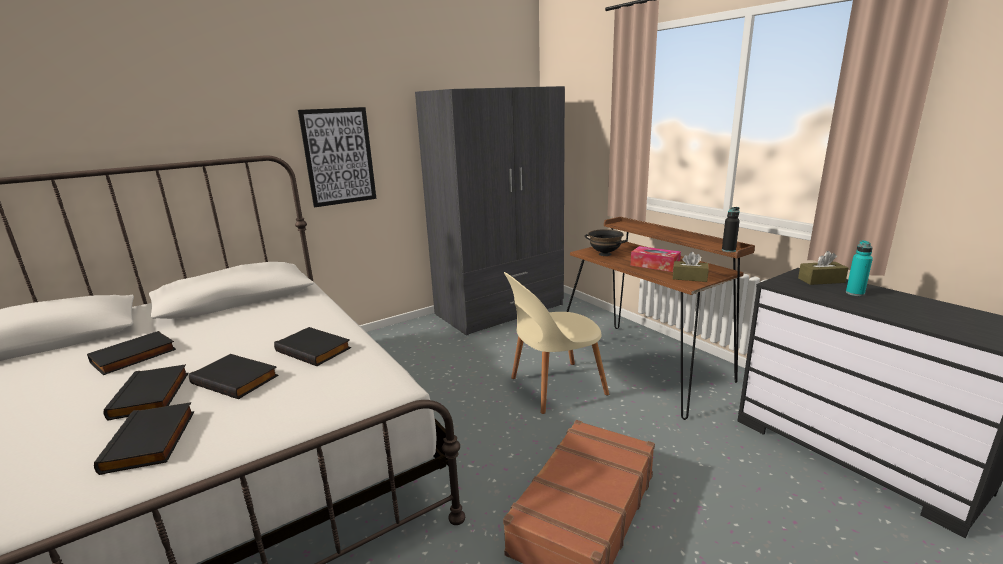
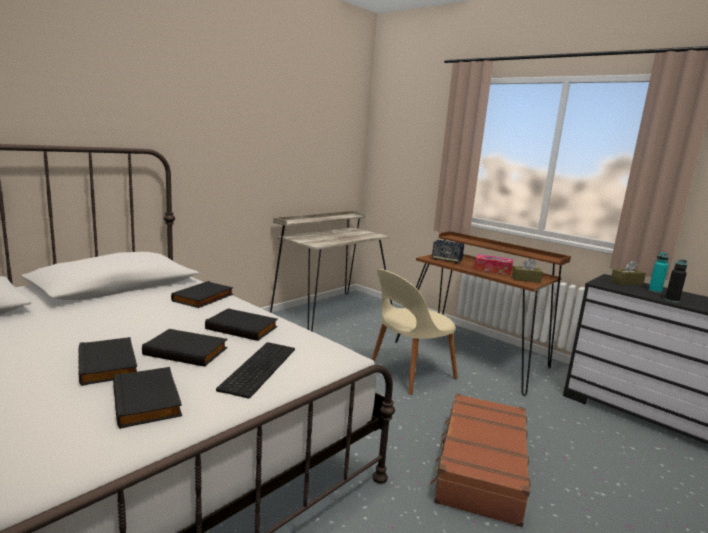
camera: 15 degrees left, 5 degrees down
black book [87,331,176,375] -> black book moved to [171,281,233,308]
picture [298,107,376,207] -> none
grey wardrobe [415,86,565,336] -> beige desk [270,211,393,332]
black bowl [585,229,628,256] -> speaker [432,240,464,263]
black bottle [722,207,740,252] -> black bottle moved to [665,260,687,303]
none -> keyboard [216,342,295,399]

